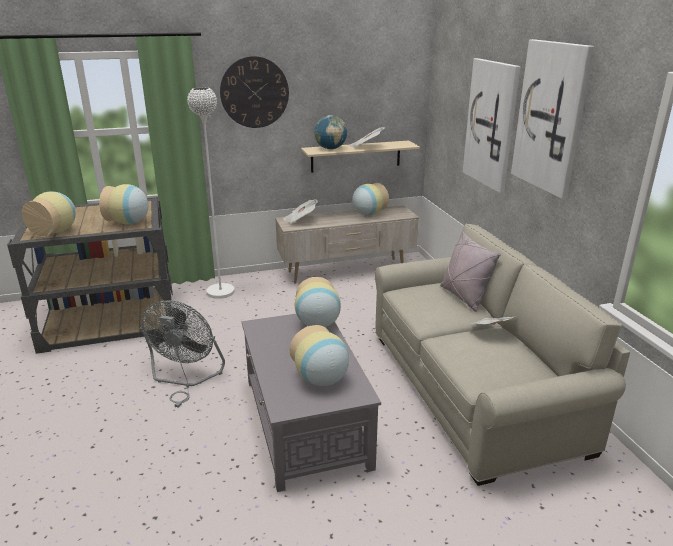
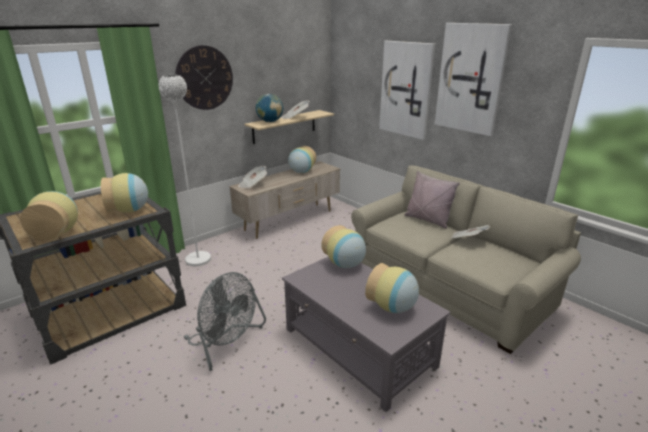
camera: 25 degrees left, 0 degrees up
grey fan [139,300,225,408] -> grey fan turned 135 degrees clockwise [184,272,266,371]

